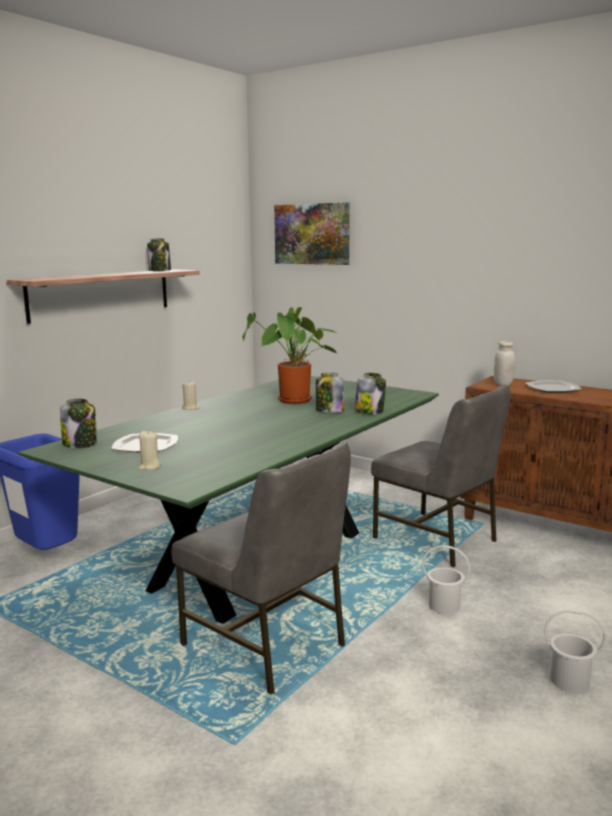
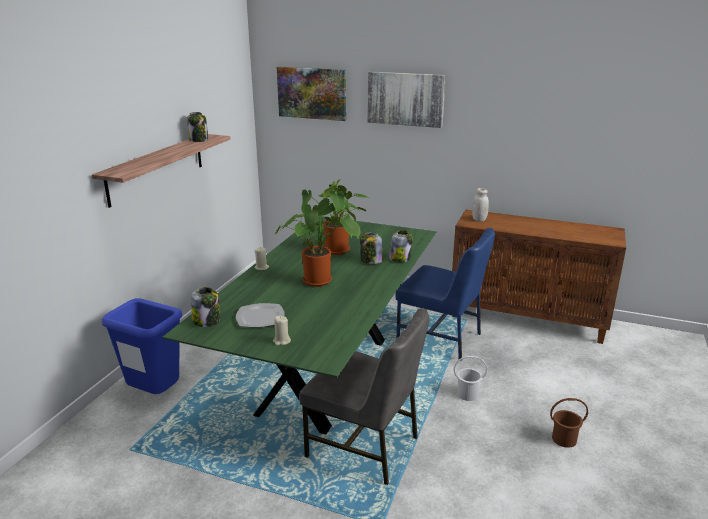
camera: 15 degrees left, 10 degrees up
grey chair [371,385,511,567] -> blue chair [395,228,495,361]
plate [526,381,582,393] -> none
white bucket [544,609,606,693] -> brown bucket [550,398,588,448]
none -> potted plant [275,204,361,287]
none -> picture [367,72,446,128]

